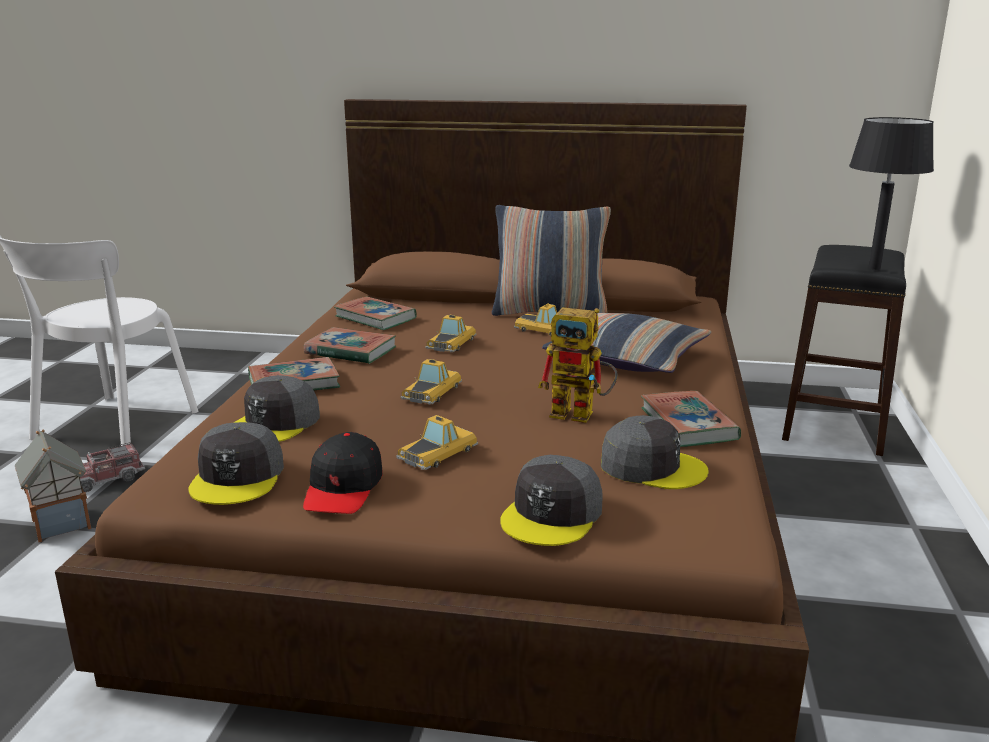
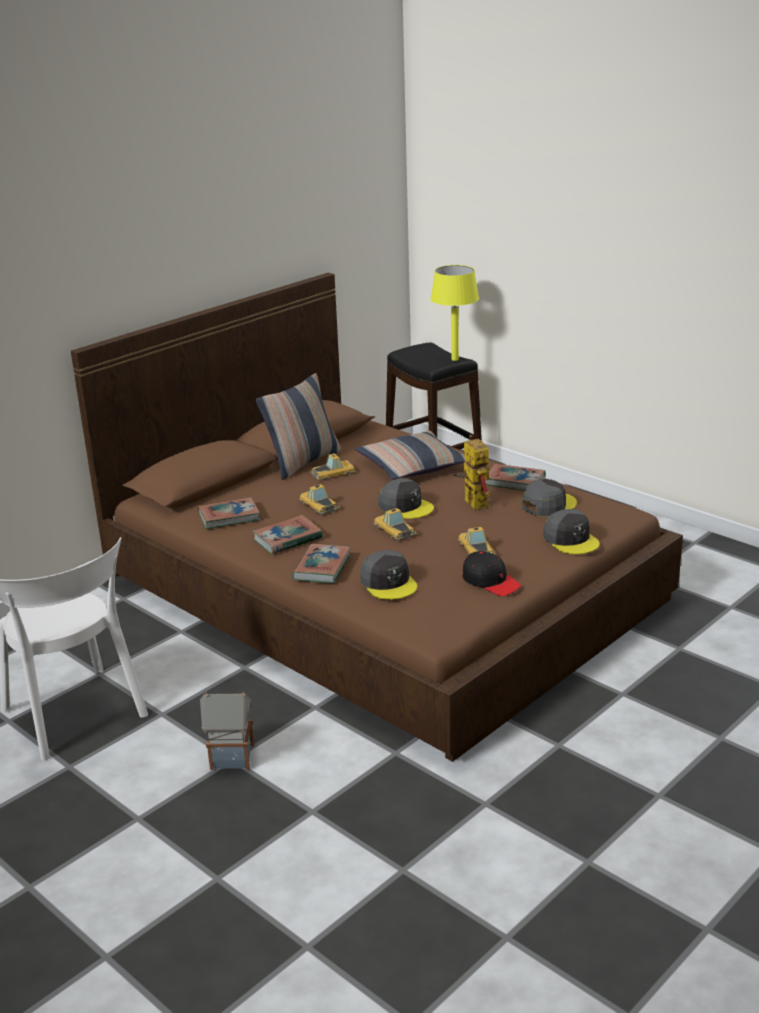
camera: 55 degrees left, 5 degrees up
toy truck [80,442,145,492] -> none
grey cap [188,422,284,505] -> grey cap moved to [378,478,434,519]
toy robot [538,308,618,423] -> toy robot turned 75 degrees counterclockwise [451,435,490,510]
black table lamp [849,117,934,270] -> yellow table lamp [430,265,479,361]

